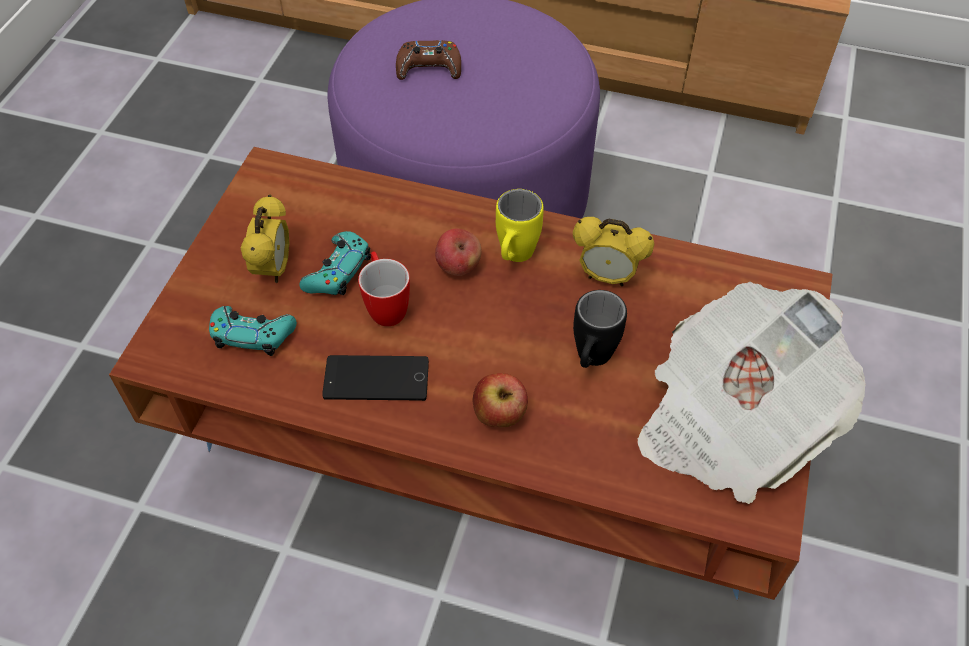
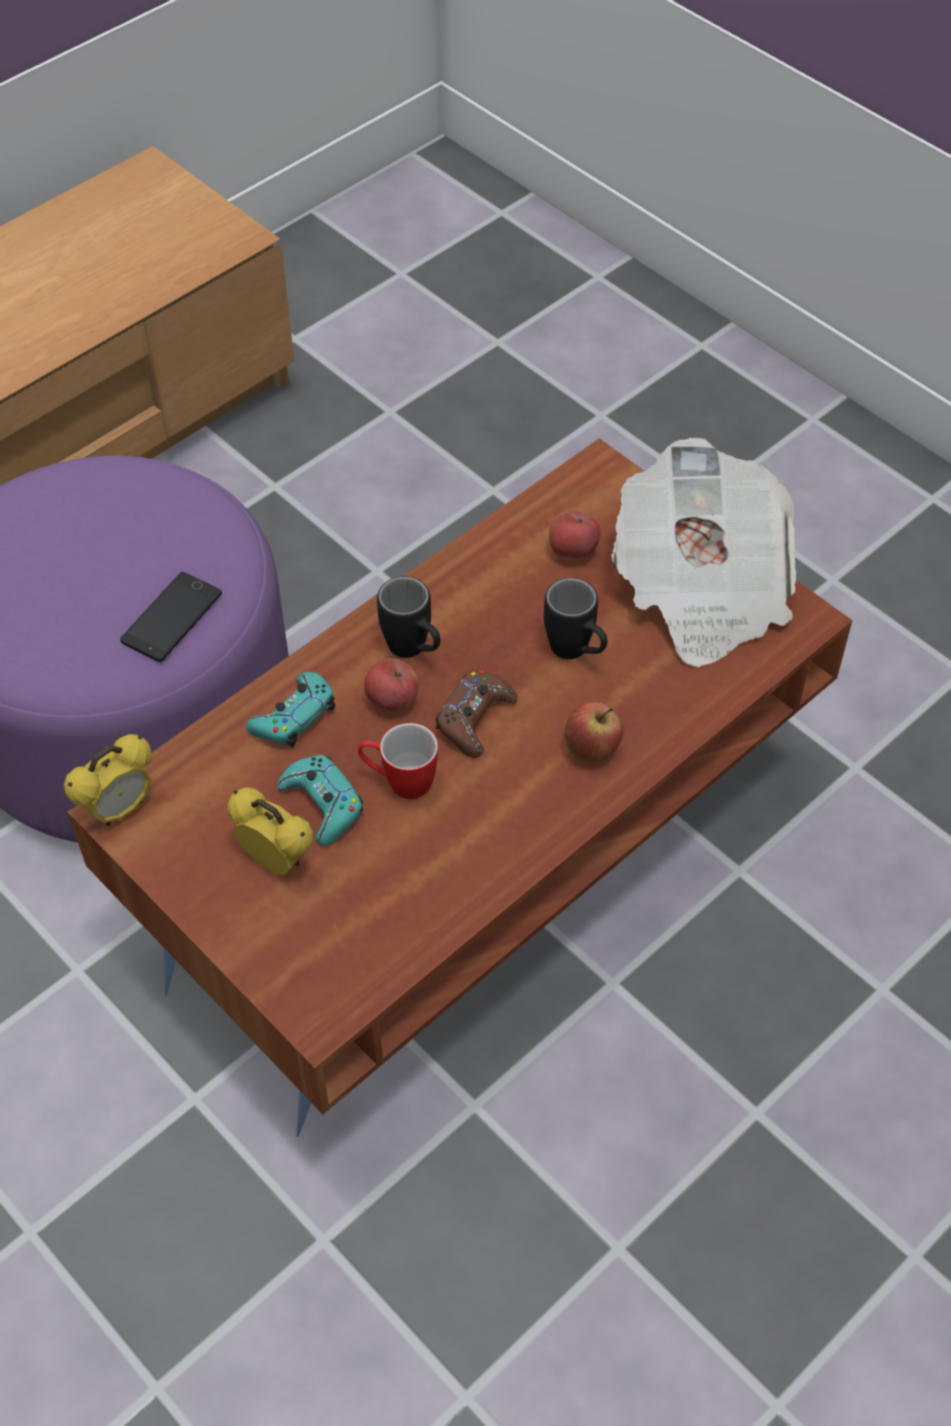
camera: 60 degrees left, 0 degrees up
turquoise game controller [209,306,297,356] -> turquoise game controller moved to [246,672,335,747]
phone [322,355,429,401] -> phone moved to [120,572,222,662]
brown game controller [396,40,461,80] -> brown game controller moved to [436,670,517,758]
yellow mug [496,189,544,262] -> black mug [377,576,440,658]
alarm clock [573,217,654,287] -> alarm clock moved to [64,734,152,826]
none -> apple [549,511,600,560]

